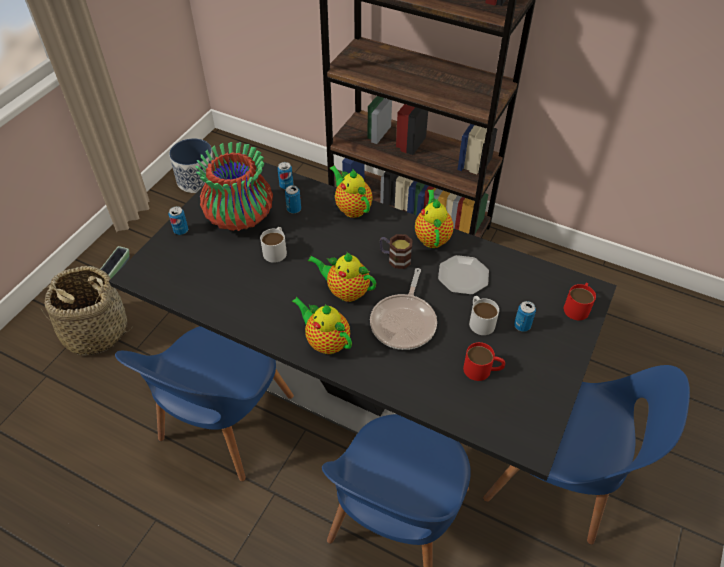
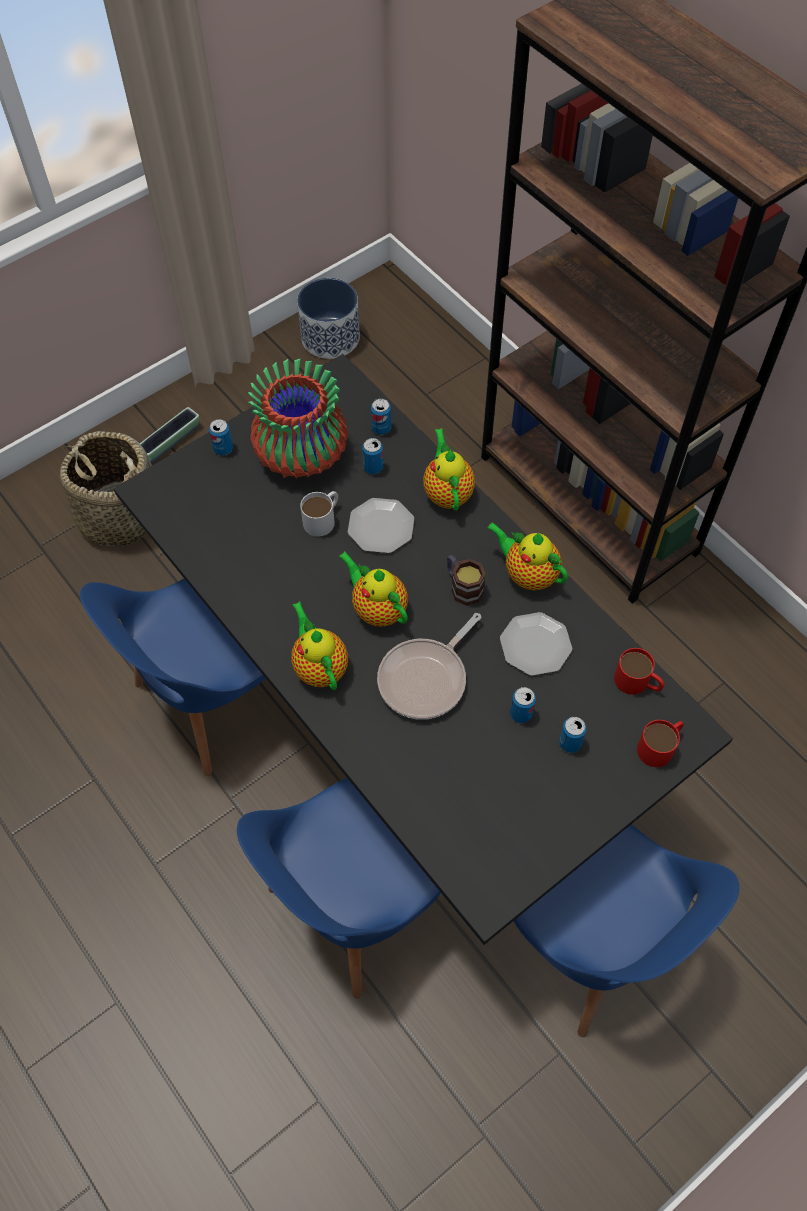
camera: 25 degrees right, 10 degrees up
teapot [415,190,453,248] -> teapot turned 75 degrees counterclockwise [487,522,568,590]
red mug [463,342,505,381] -> red mug moved to [614,648,665,695]
white mug [469,296,499,335] -> can [510,687,536,723]
none -> plate [348,498,414,553]

